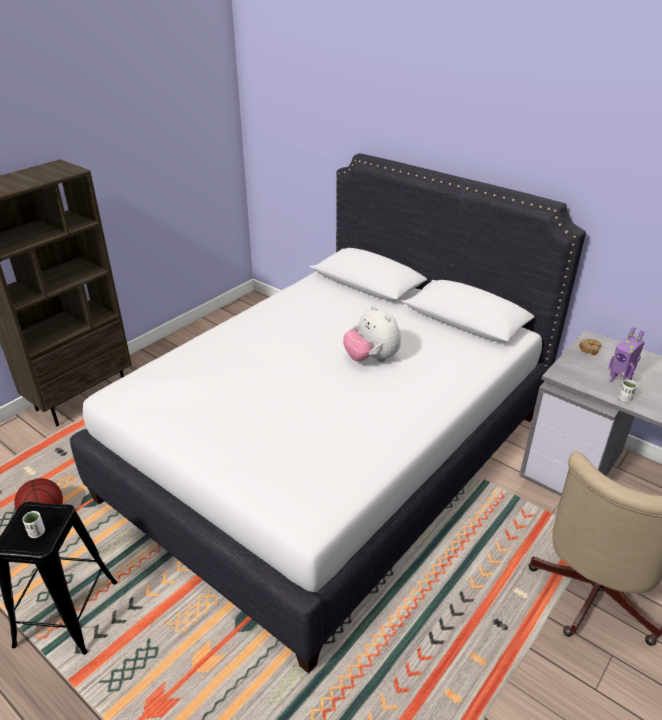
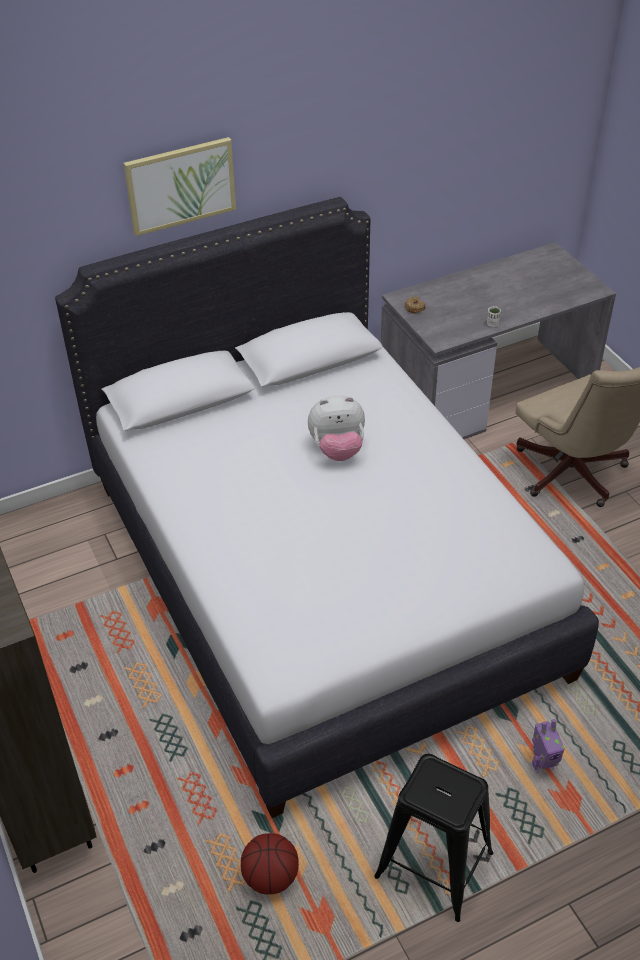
camera: 65 degrees left, 10 degrees up
white cup [22,511,45,538] -> none
toy robot [609,327,645,382] -> toy robot moved to [532,719,565,774]
none -> picture [124,137,236,236]

